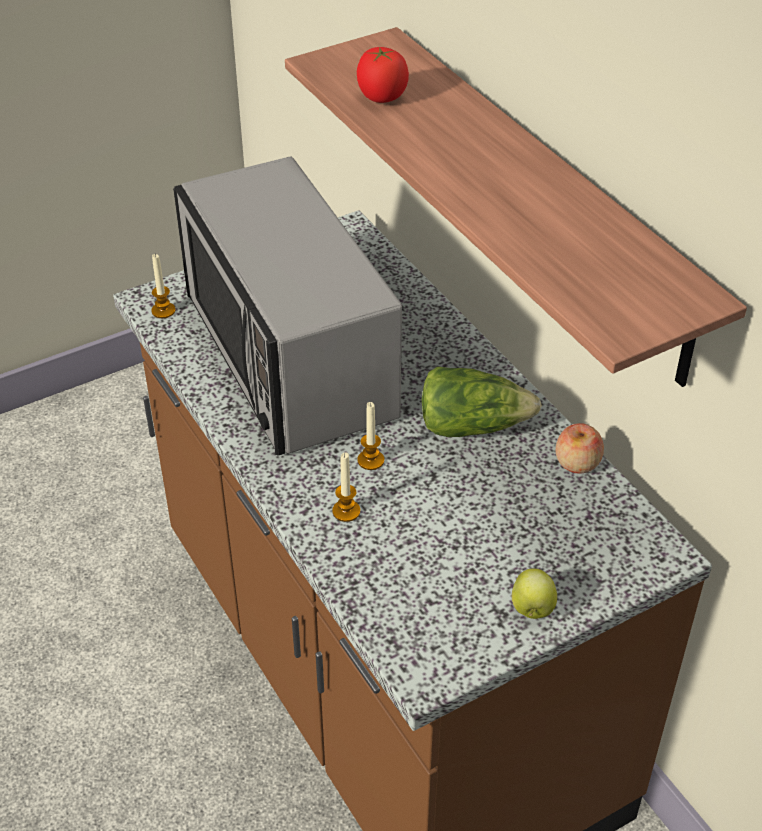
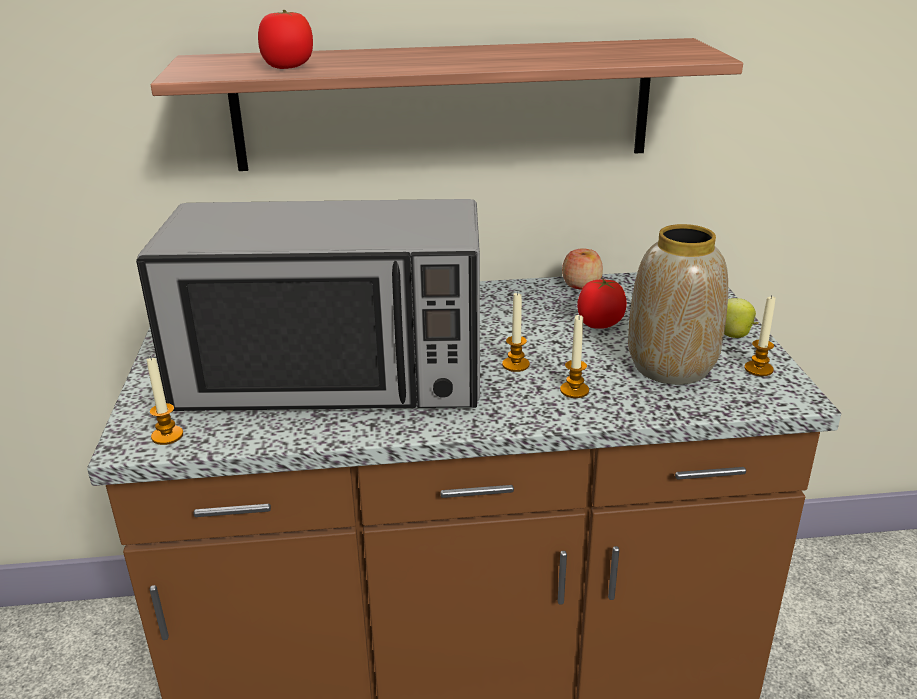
camera: 65 degrees left, 15 degrees down
lettuce [422,366,542,437] -> none
none -> tomato [577,278,627,329]
none -> vase [628,224,728,385]
none -> candle [744,295,776,376]

